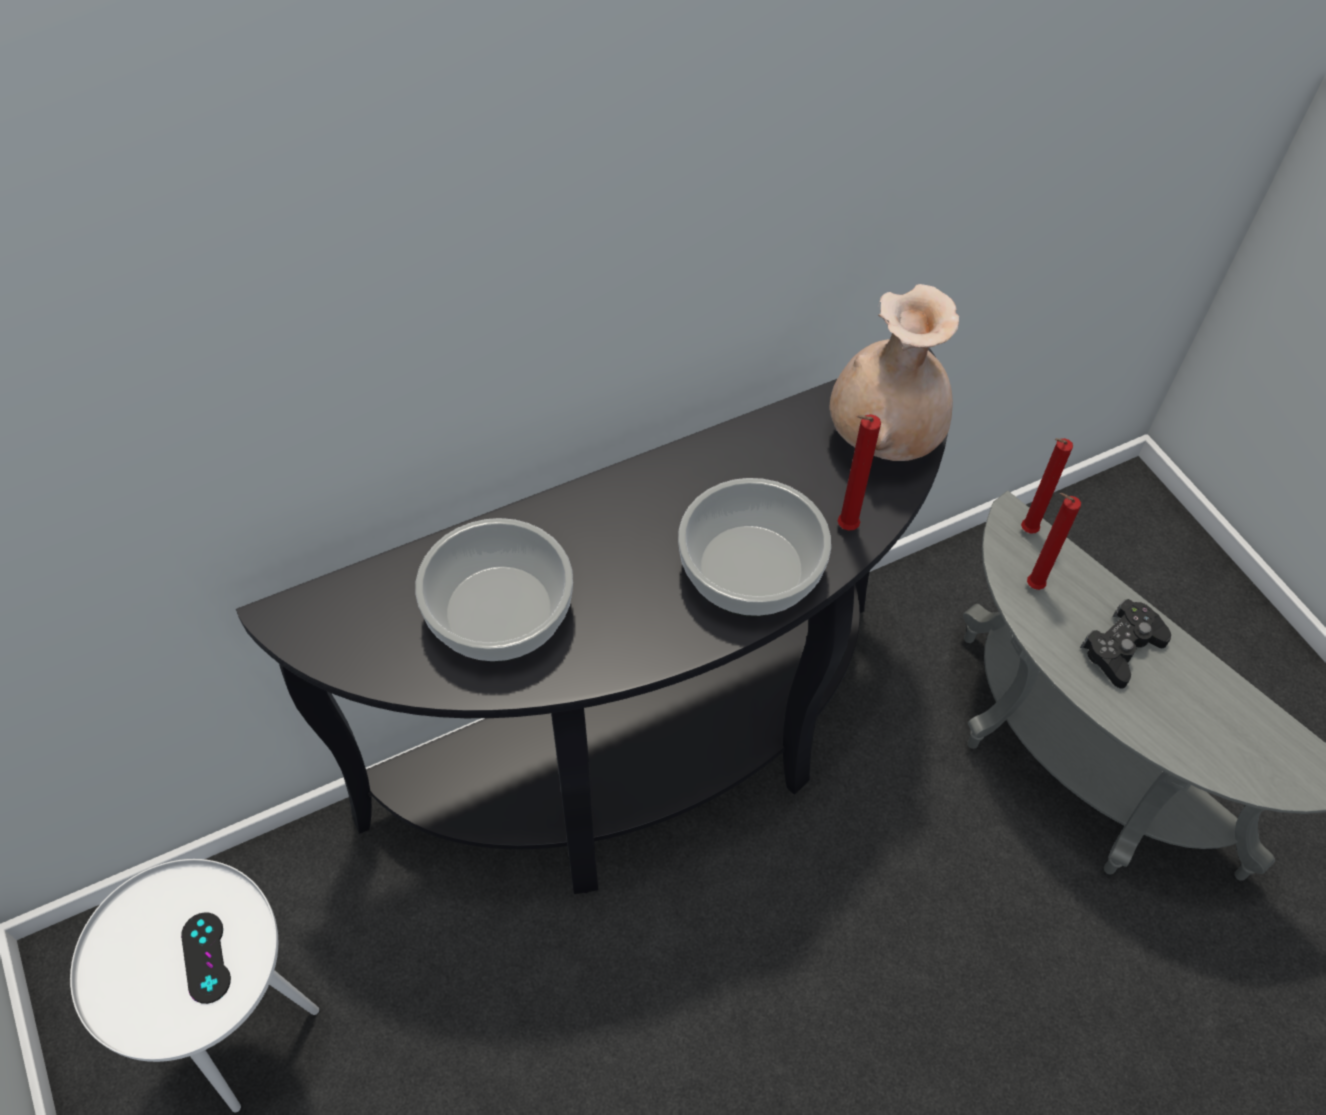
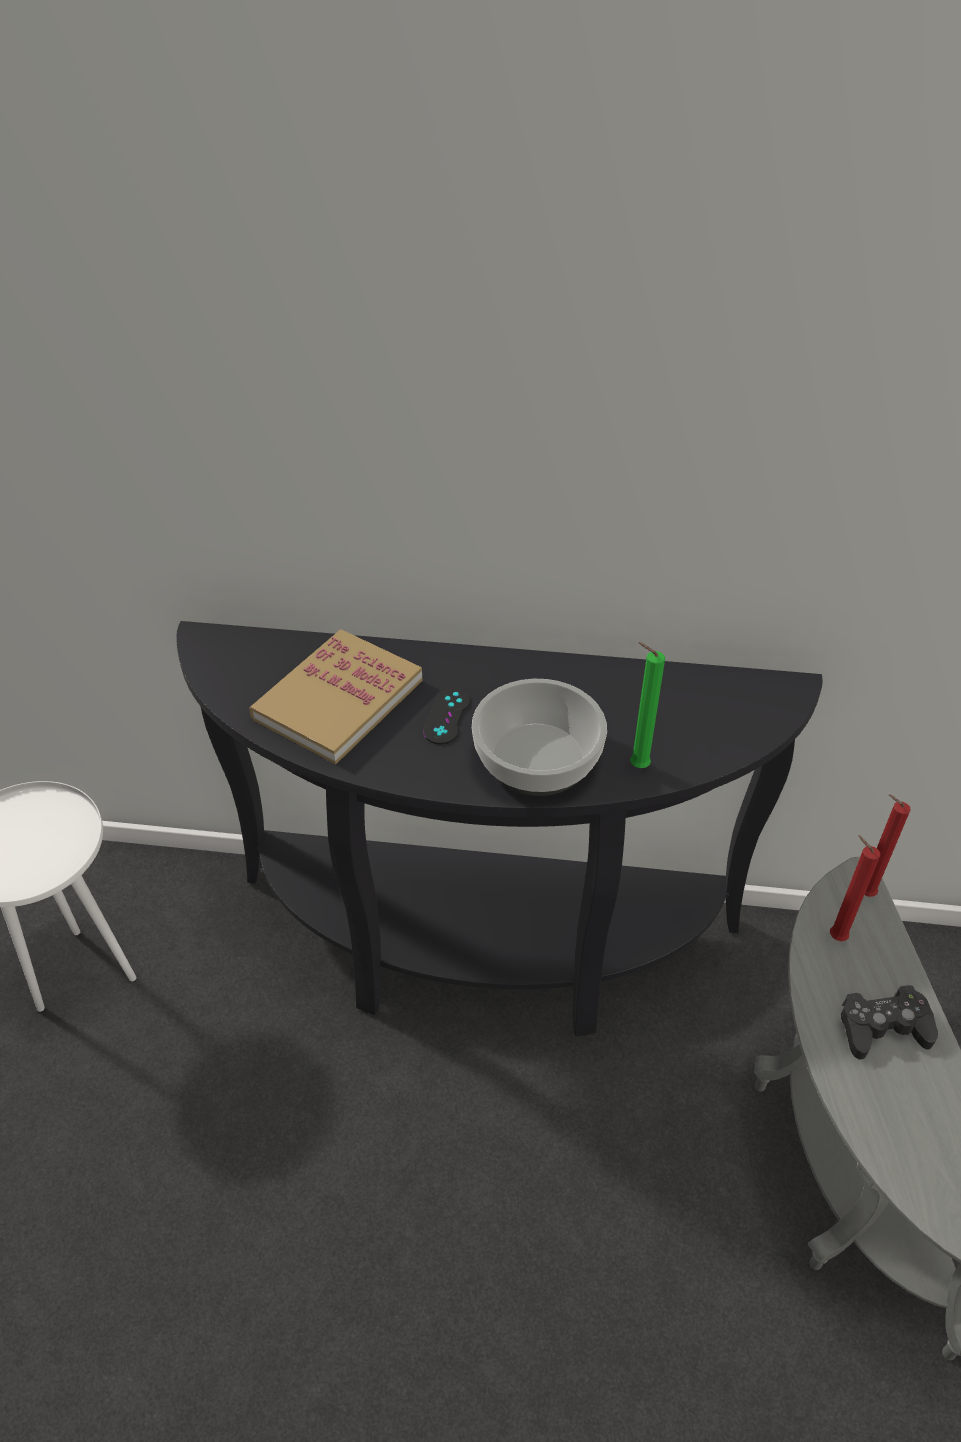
camera: 35 degrees right, 10 degrees down
black game controller [181,912,231,1004] -> black game controller moved to [423,688,471,745]
bowl [415,518,573,662] -> book [249,629,423,764]
beige vase [829,284,959,461] -> none
red candle [838,414,881,531] -> green candle [630,642,665,768]

